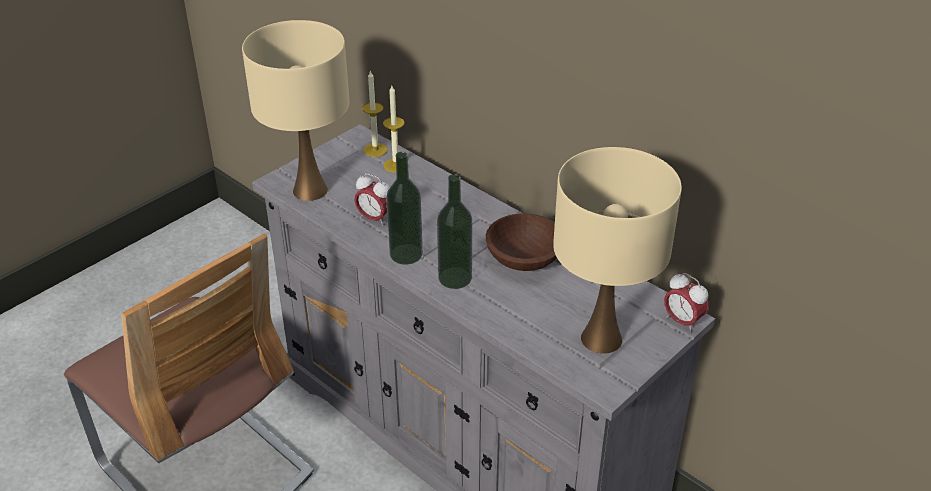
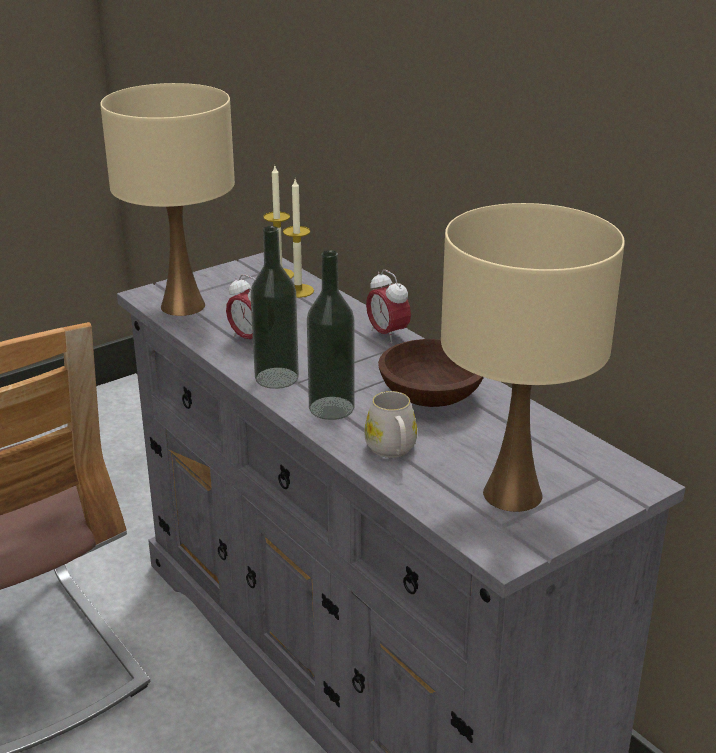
camera: 10 degrees right, 10 degrees down
alarm clock [664,273,709,333] -> alarm clock moved to [366,269,411,344]
none -> white mug [364,391,417,458]

